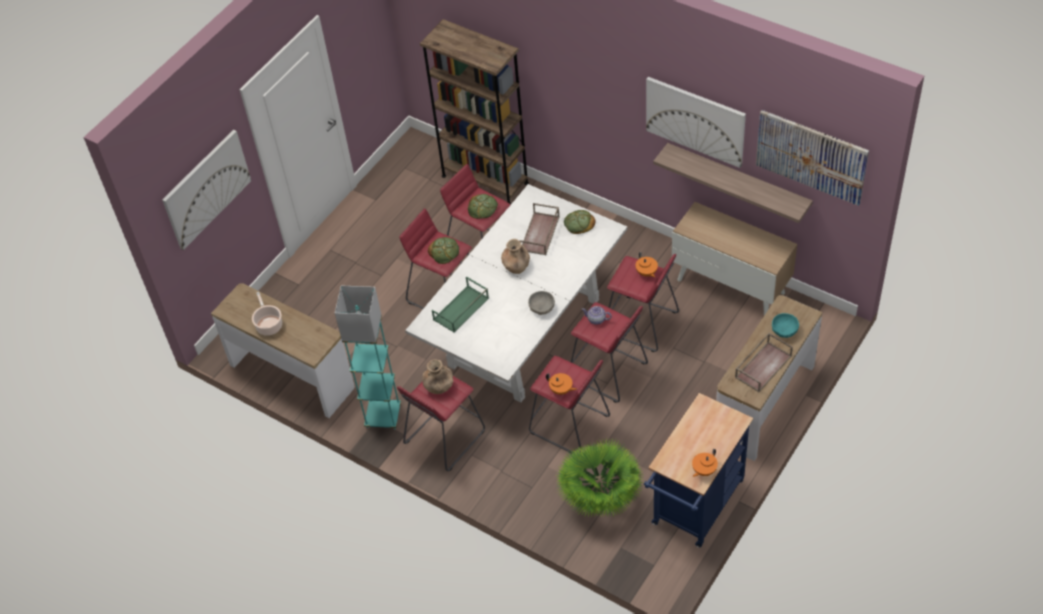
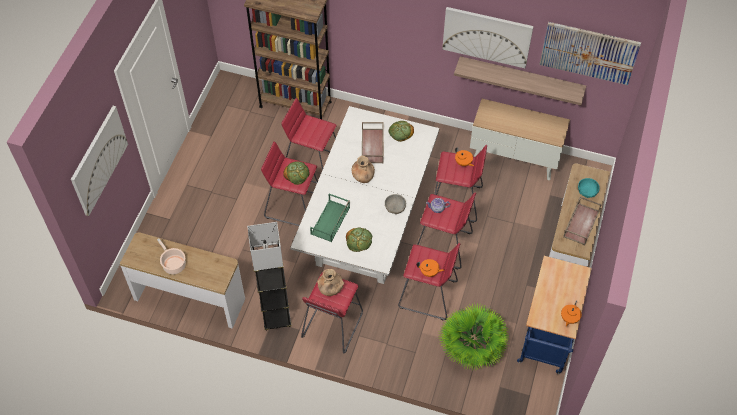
camera: 20 degrees left, 5 degrees up
turquoise floor lamp [335,285,401,429] -> grey floor lamp [247,222,291,330]
bread [468,194,498,219] -> bread moved to [346,227,372,252]

